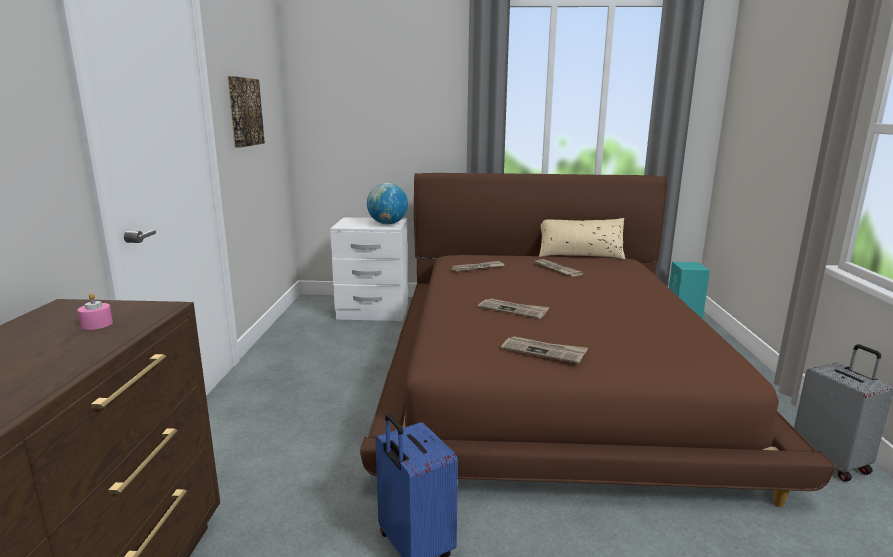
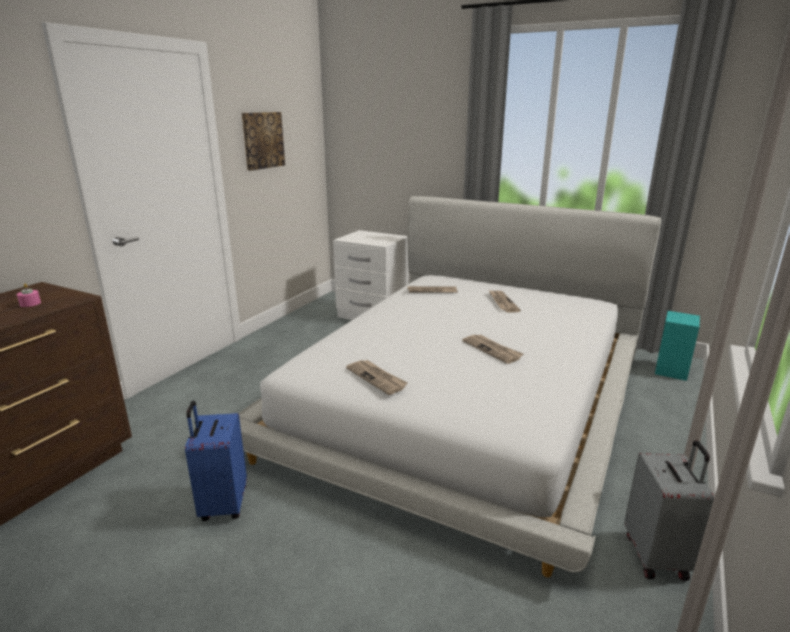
camera: 25 degrees right, 5 degrees up
brown bed [360,173,835,507] -> white bed [238,196,661,577]
globe [367,183,408,224] -> none
newspaper [478,299,550,319] -> newspaper moved to [462,335,524,364]
beige pillow [539,218,625,260] -> none

